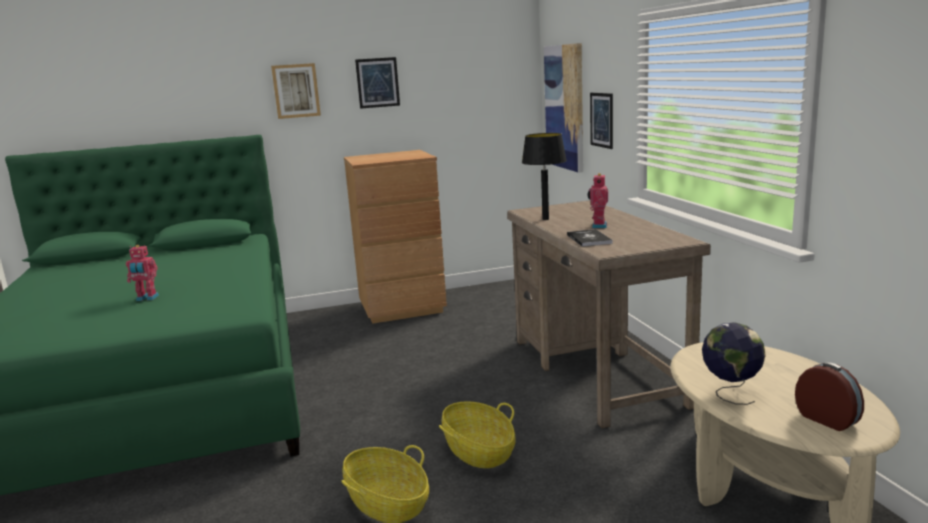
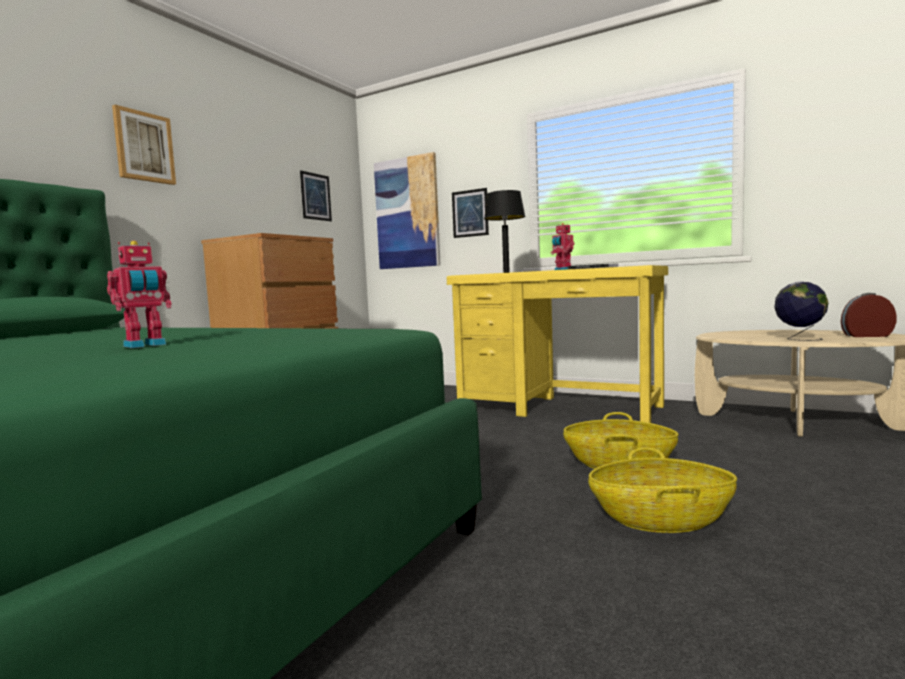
camera: 45 degrees left, 10 degrees down
picture [355,57,400,109] -> picture moved to [300,170,332,221]
brown desk [507,200,711,428] -> yellow desk [447,265,668,423]

